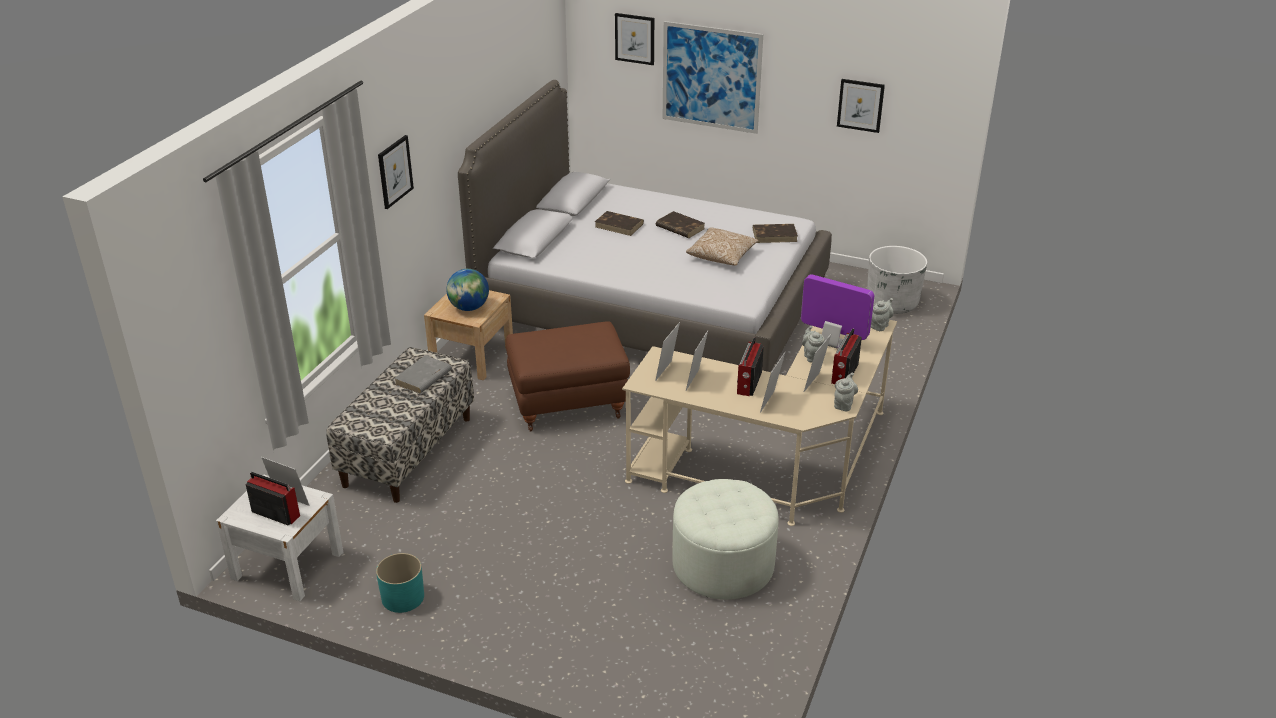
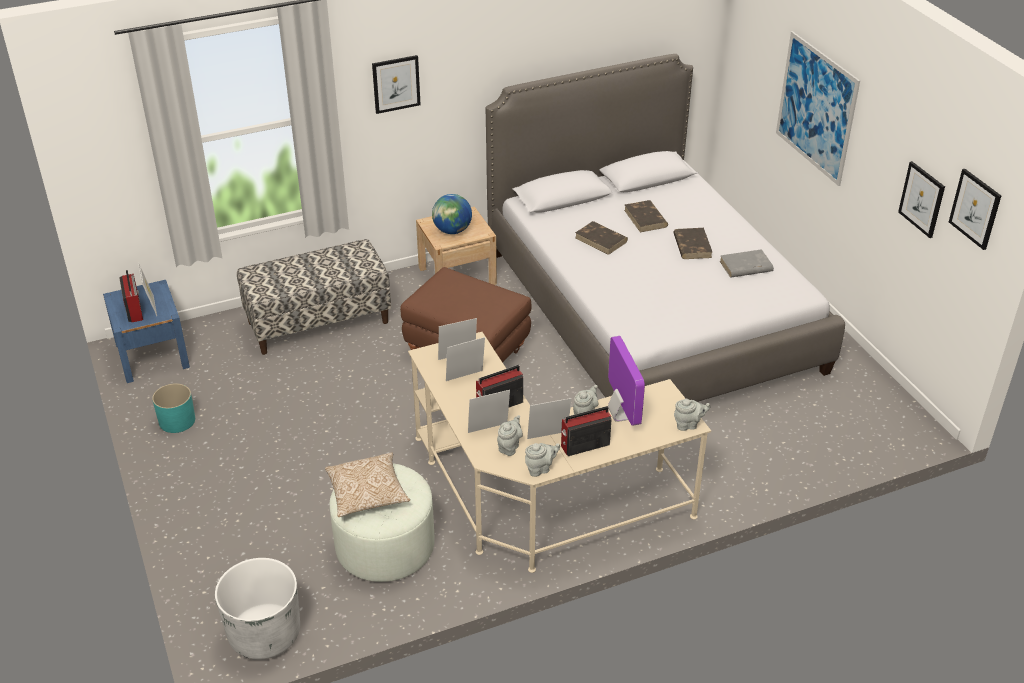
camera: 45 degrees right, 5 degrees up
white nightstand [216,475,343,601] -> blue nightstand [103,280,190,383]
grey book [394,355,452,394] -> grey book moved to [720,249,774,278]
picture [615,13,654,65] -> picture moved to [949,169,1001,250]
pillow [686,227,759,266] -> pillow moved to [325,453,410,517]
brown book [753,224,798,243] -> brown book moved to [575,221,628,255]
white planter [867,246,927,314] -> white planter moved to [215,558,300,660]
none -> grey teapot [497,415,523,456]

